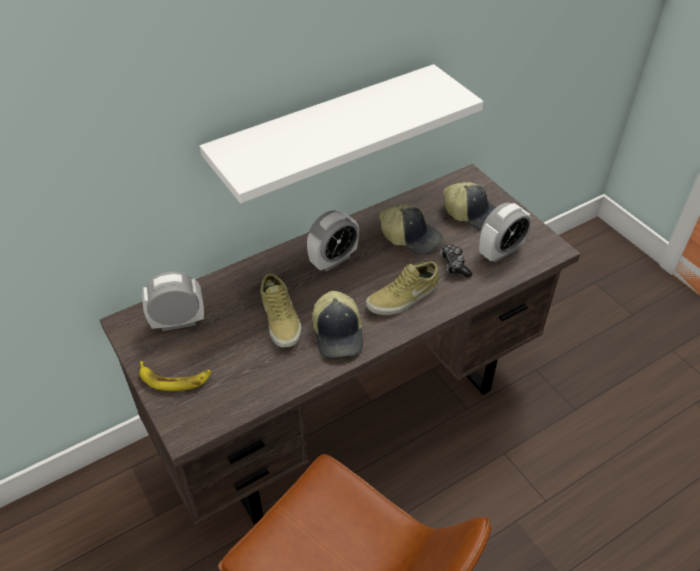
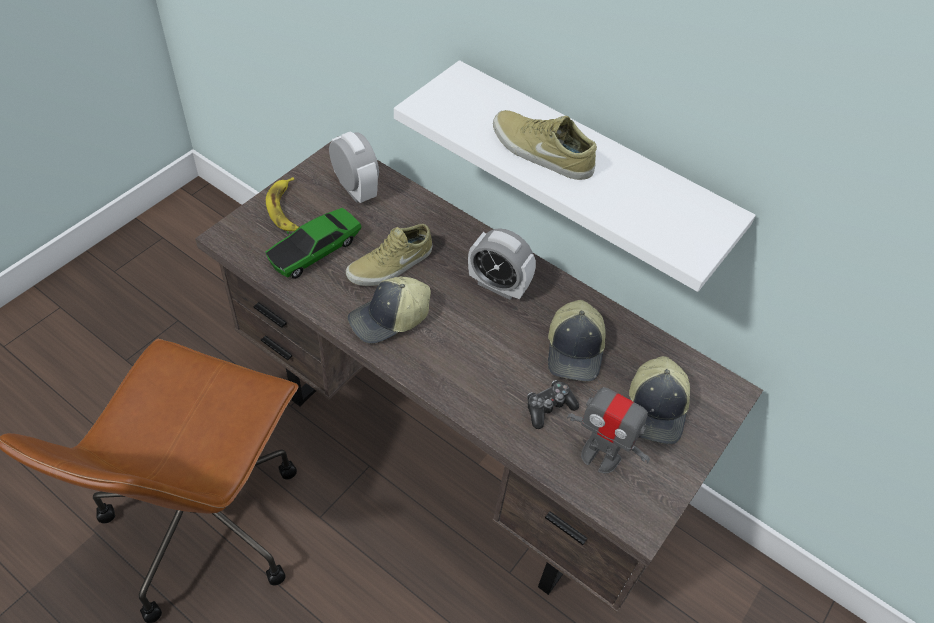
camera: 65 degrees right, 5 degrees up
beige shoe [366,261,439,315] -> beige shoe moved to [493,110,597,180]
alarm clock [479,203,531,263] -> toy robot [567,375,654,473]
none -> toy car [265,208,362,279]

